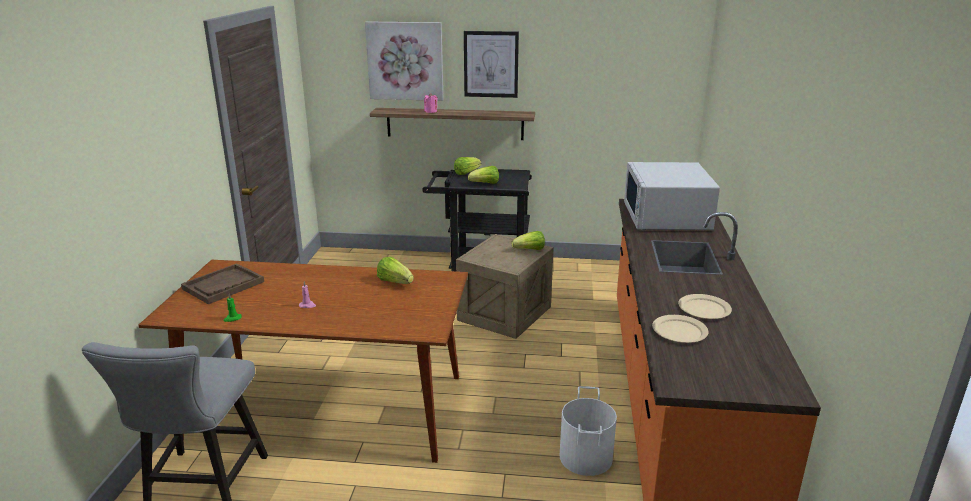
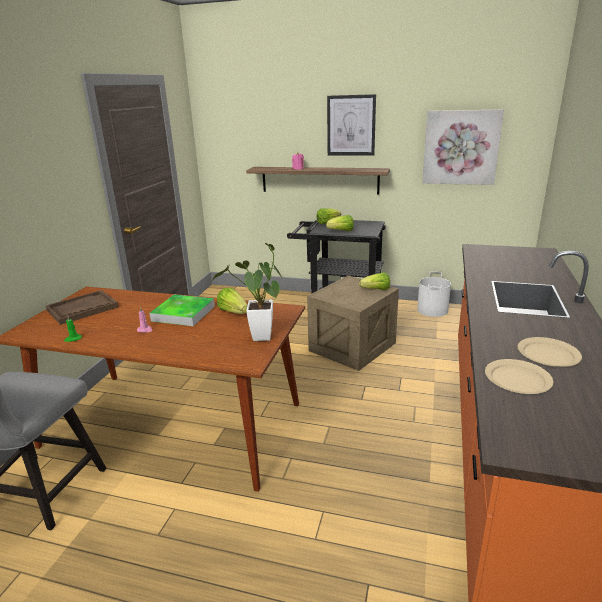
camera: 10 degrees right, 0 degrees up
picture [365,21,443,101] -> picture moved to [422,109,504,185]
white bucket [560,386,617,476] -> white bucket moved to [417,271,451,317]
white microwave [624,162,720,231] -> none
none -> tray [150,295,215,326]
none -> potted plant [212,243,283,341]

